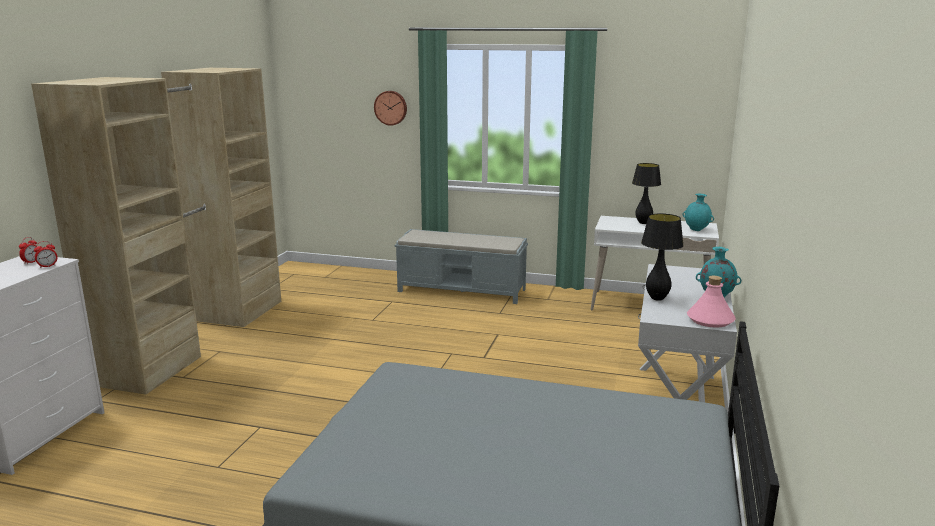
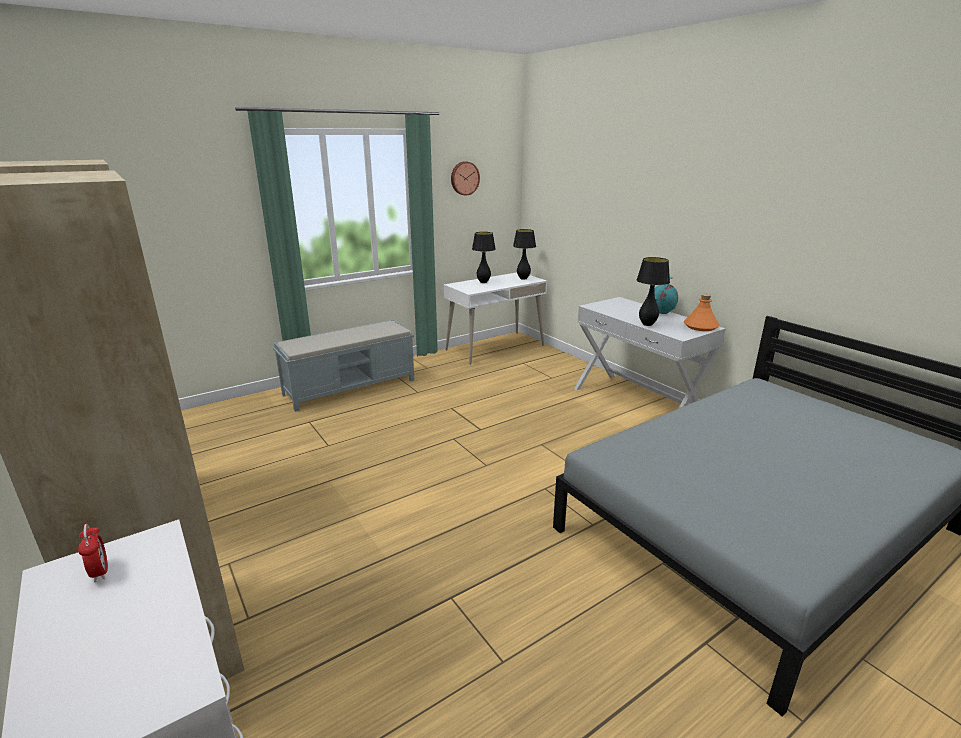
camera: 50 degrees left, 5 degrees up
alarm clock [34,241,57,268] -> none
wall clock [374,91,407,126] -> wall clock moved to [451,161,480,196]
turquoise vase [682,194,714,231] -> black table lamp [513,229,536,280]
pink bottle [687,276,736,328] -> orange bottle [684,294,720,331]

